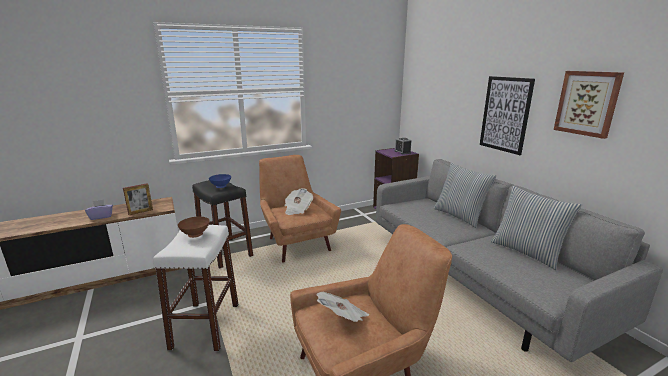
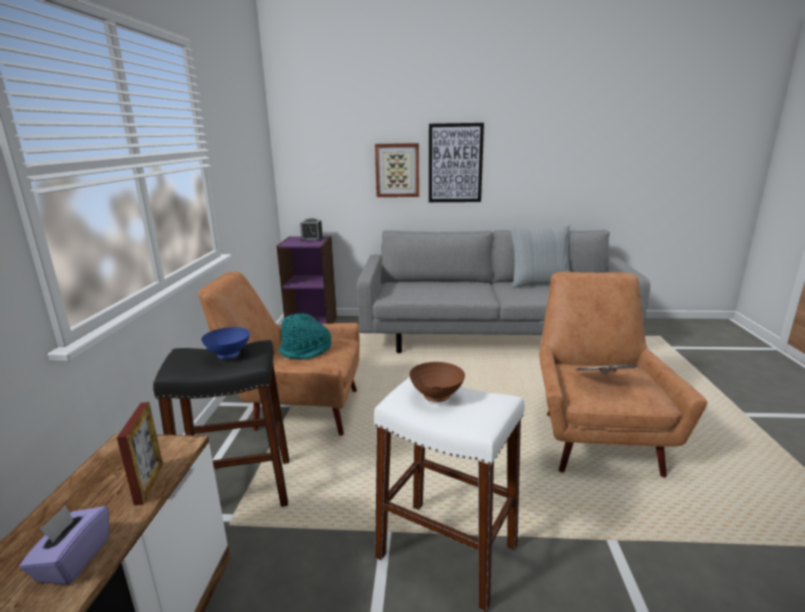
camera: 60 degrees left, 0 degrees up
newspaper [284,188,313,215] -> turquoise hat [279,313,331,359]
pillow [433,162,497,228] -> none
picture [554,71,624,139] -> picture moved to [375,143,419,197]

